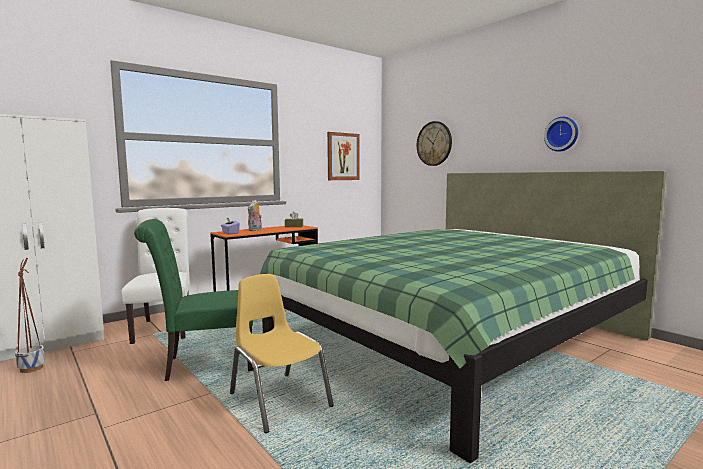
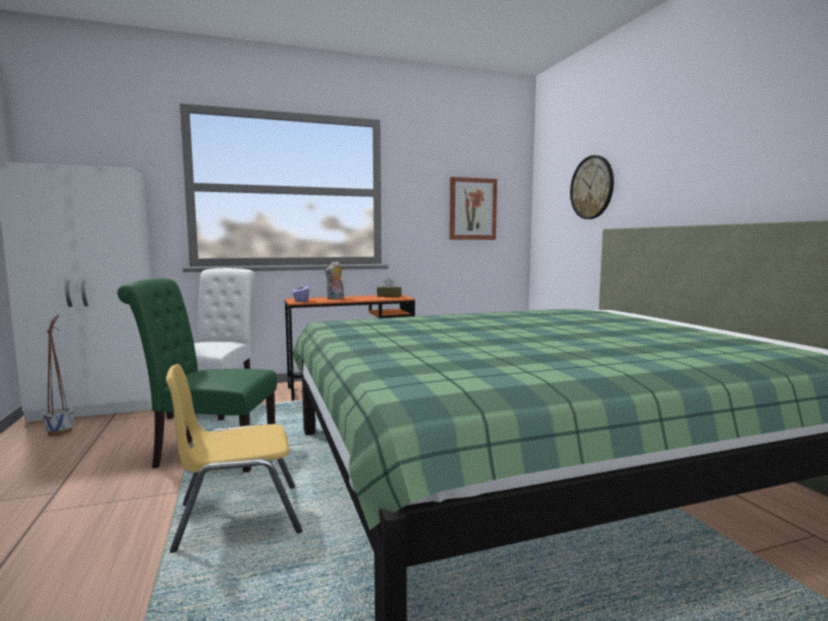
camera: 20 degrees right, 0 degrees up
yellow chair [230,274,334,433] -> yellow chair turned 90 degrees counterclockwise [166,364,302,553]
wall clock [544,117,578,152] -> none

